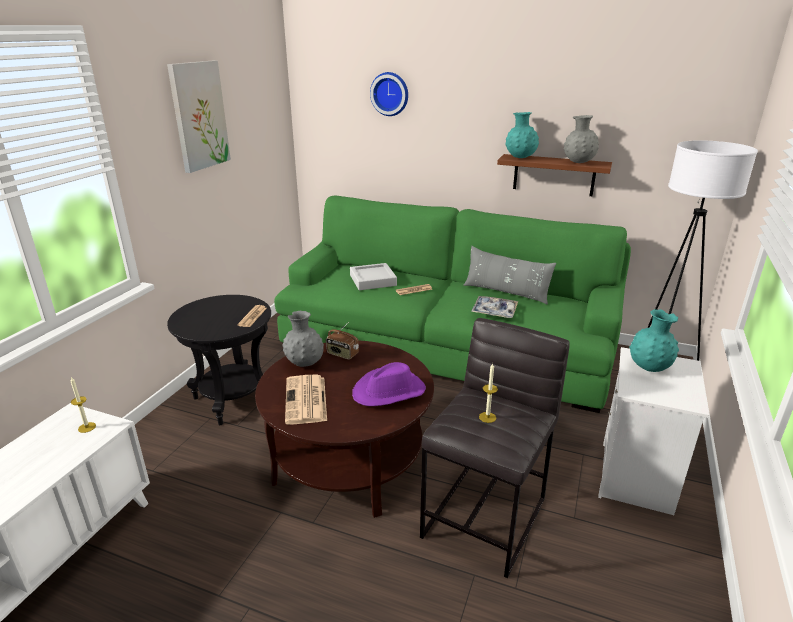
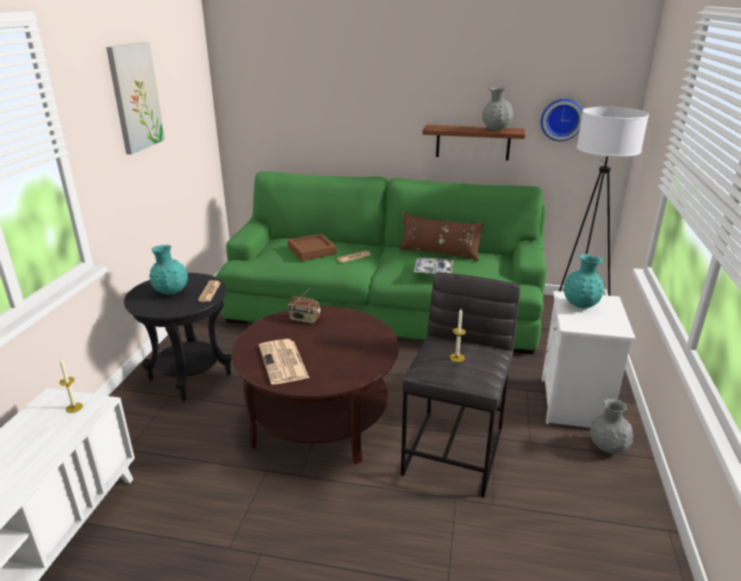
camera: 10 degrees left, 0 degrees up
grey vase [282,311,324,367] -> grey vase moved to [589,399,633,454]
grey tray [350,263,397,290] -> brown tray [288,234,337,261]
purple hat [352,362,426,406] -> none
wall clock [370,72,408,116] -> wall clock moved to [541,99,583,141]
grey pillow [464,246,556,304] -> brown pillow [399,212,484,261]
turquoise vase [506,112,539,158] -> turquoise vase moved to [149,245,188,295]

